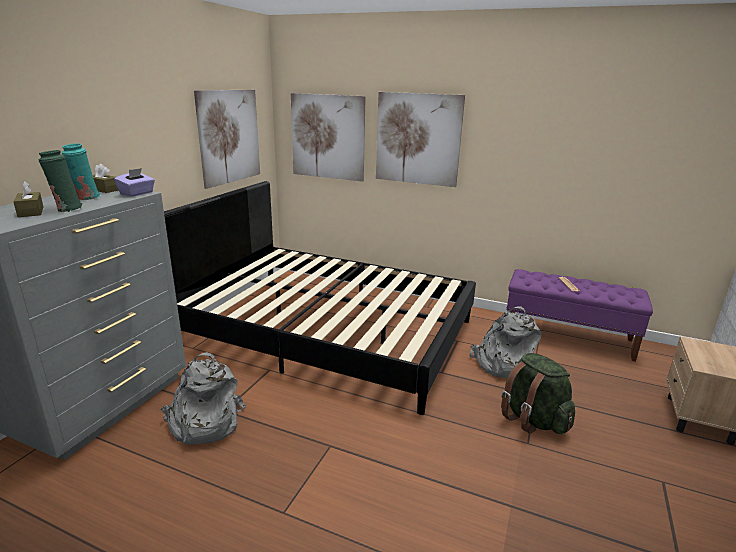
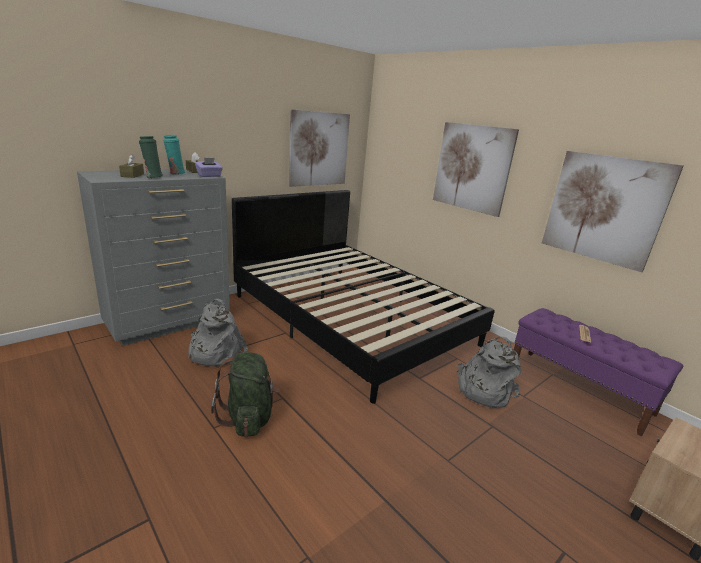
camera: 25 degrees right, 0 degrees up
picture [291,93,366,182] -> picture moved to [542,151,684,272]
green backpack [501,353,575,434] -> green backpack moved to [211,352,280,437]

